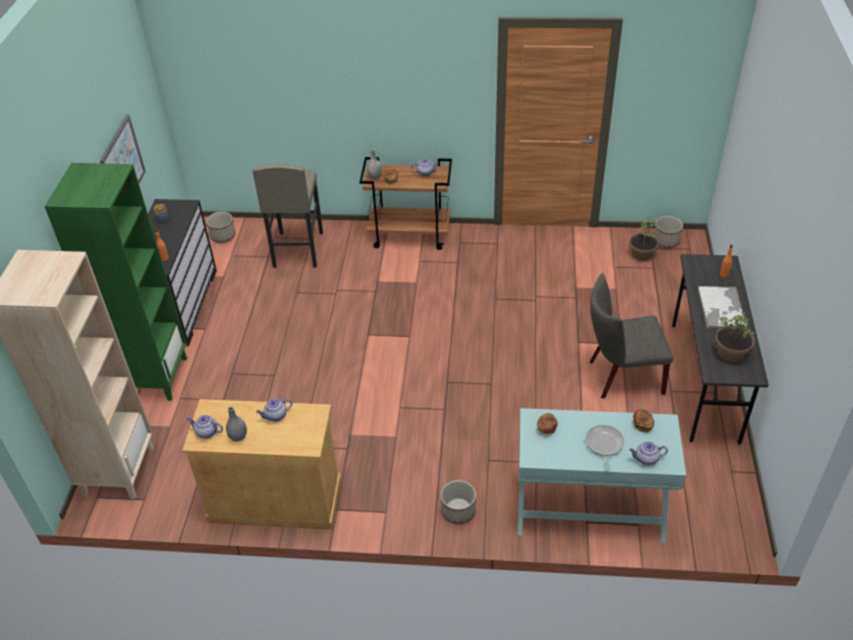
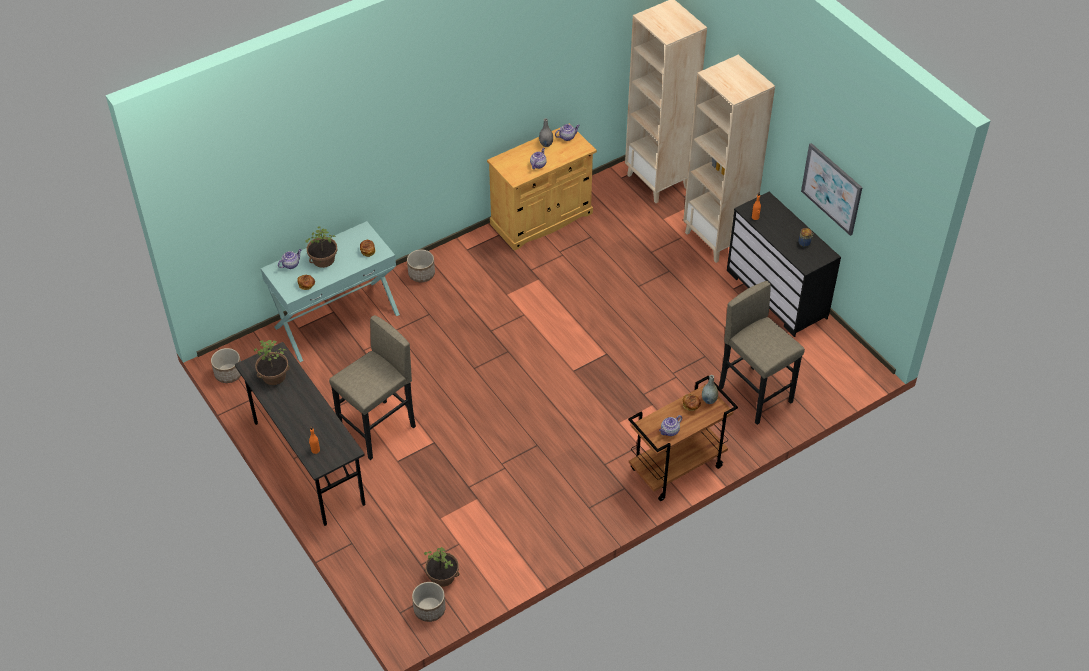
camera: 140 degrees right, 5 degrees up
green bookcase [45,163,187,401] -> beige bookcase [683,55,775,263]
planter [206,212,236,243] -> planter moved to [211,348,241,383]
frying pan [586,425,624,470] -> potted plant [305,226,337,268]
grey chair [589,273,673,399] -> grey stool [329,315,416,460]
tray [697,286,748,329] -> none

